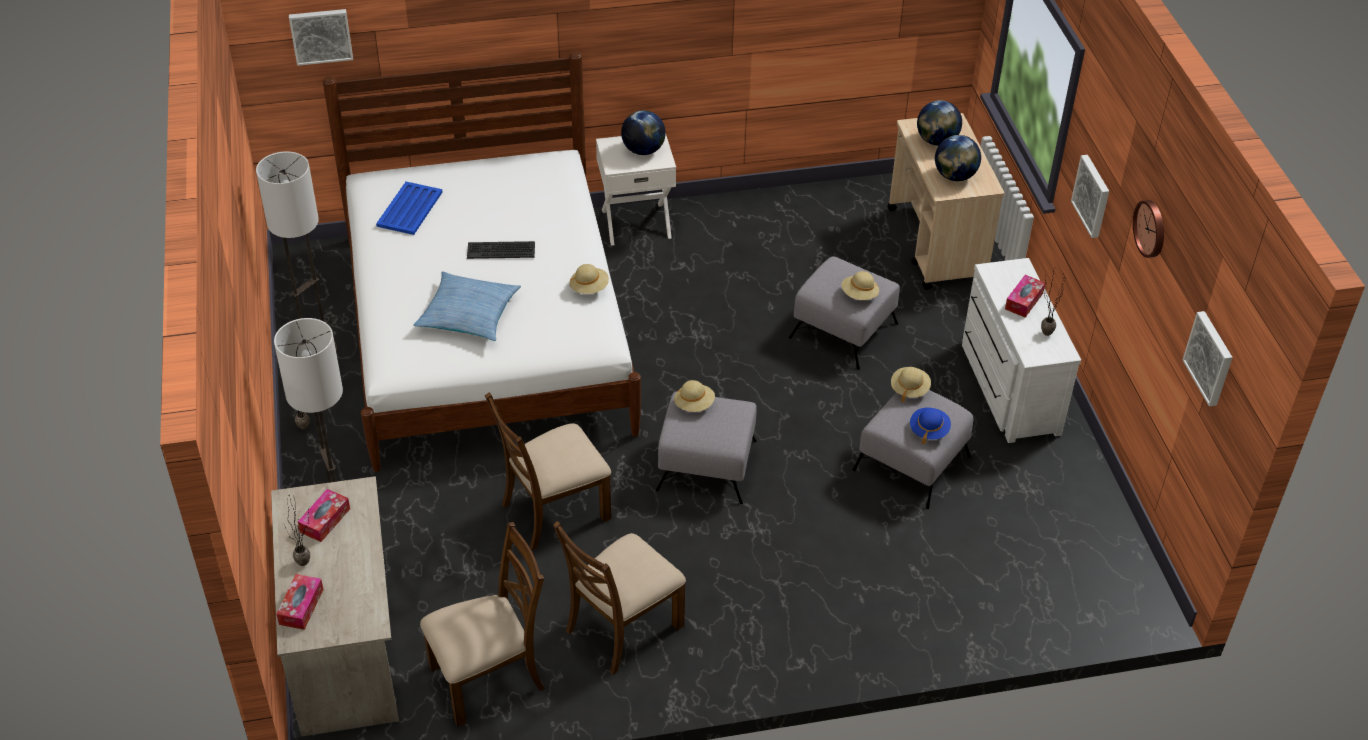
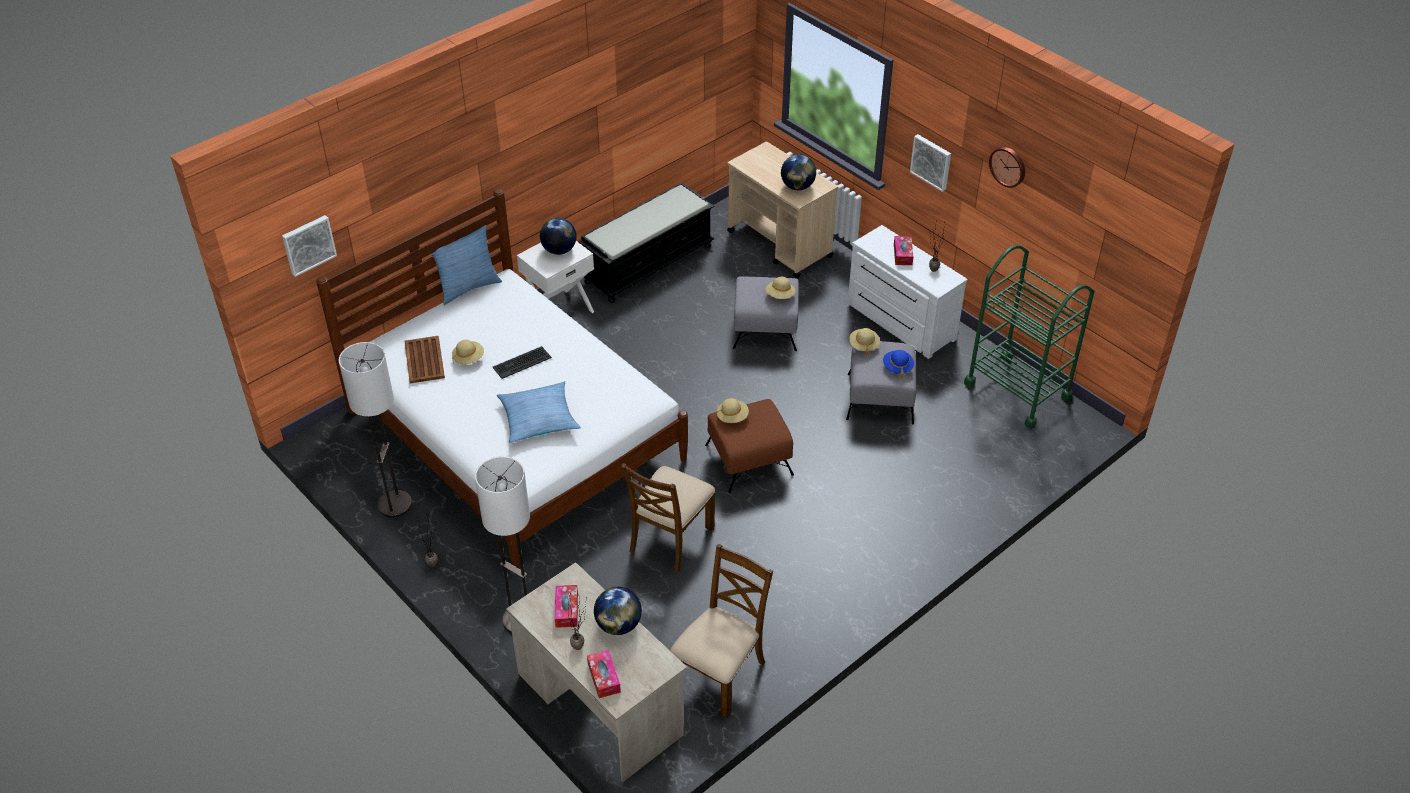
camera: 30 degrees left, 0 degrees up
blue tray [376,182,442,235] -> brown tray [405,336,445,383]
brown chair [553,521,686,675] -> none
beige hat [570,264,609,294] -> beige hat moved to [452,340,484,364]
grey ottoman [656,392,757,504] -> brown ottoman [705,399,794,493]
globe [917,100,962,146] -> globe moved to [594,587,642,635]
picture [1183,311,1233,406] -> none
none -> pillow [432,225,502,305]
none -> black bench [579,183,714,303]
none -> green cart [964,245,1094,429]

